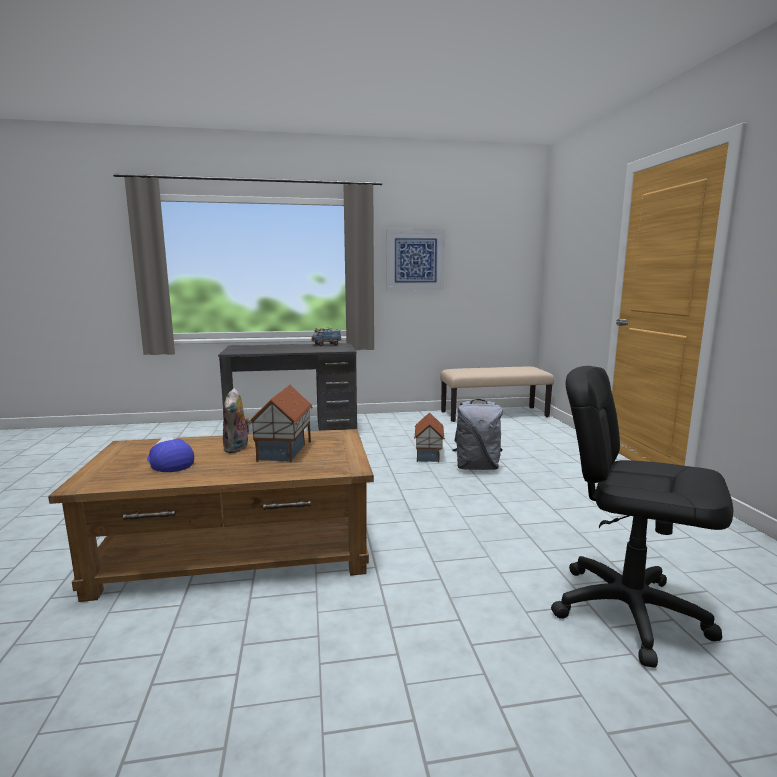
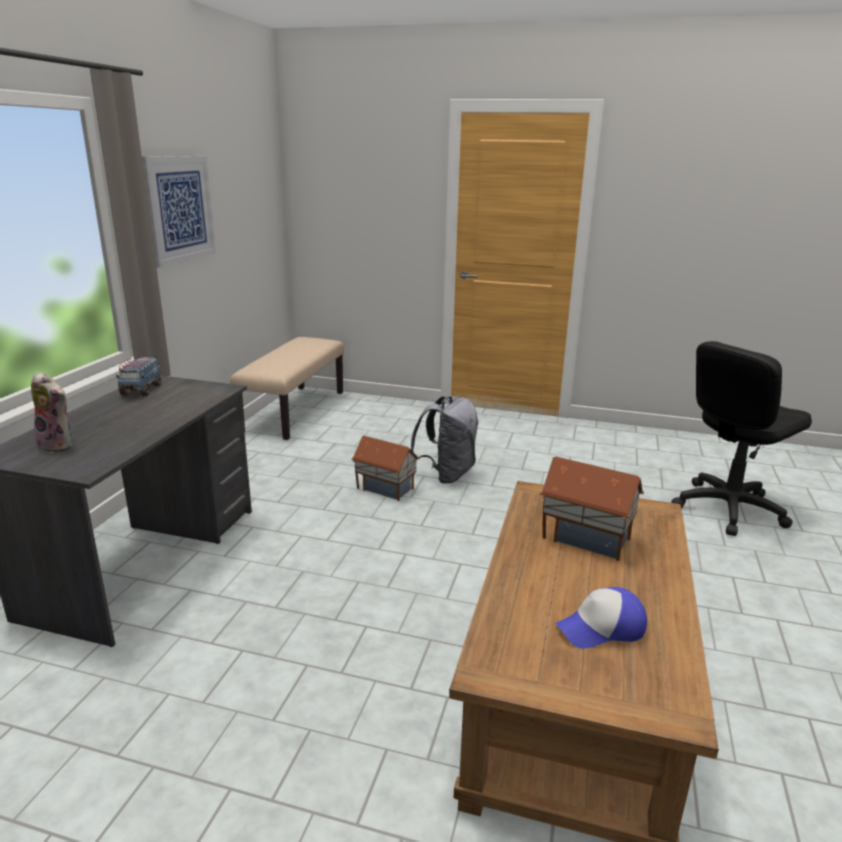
camera: 65 degrees left, 10 degrees up
plush toy [223,388,250,453] -> plush toy moved to [31,372,74,453]

